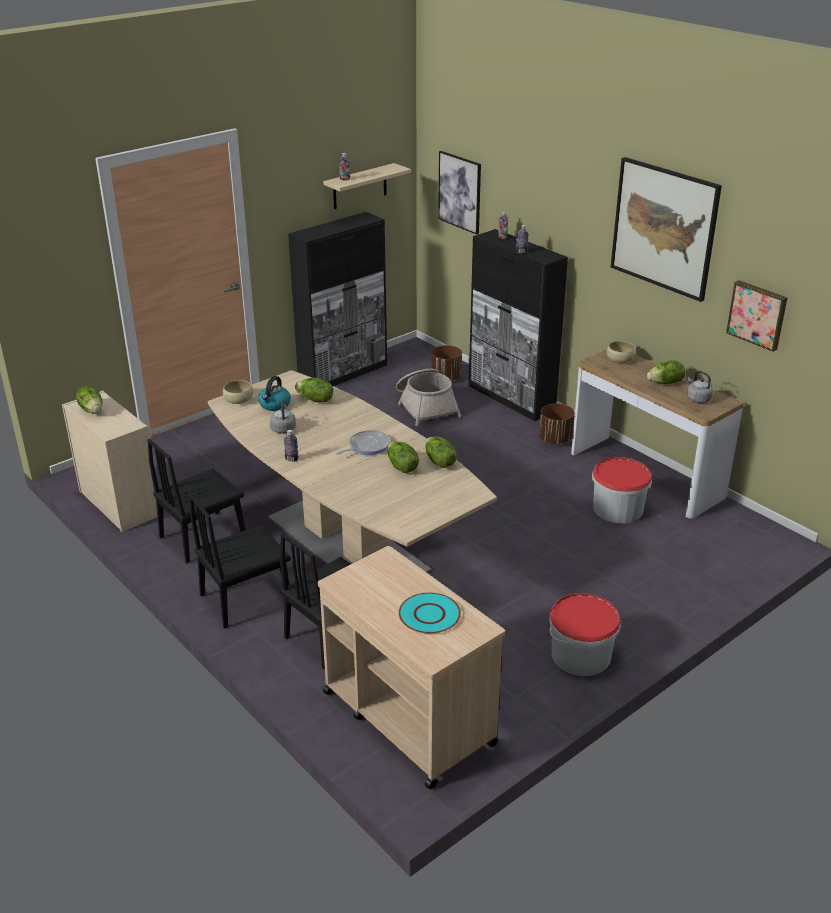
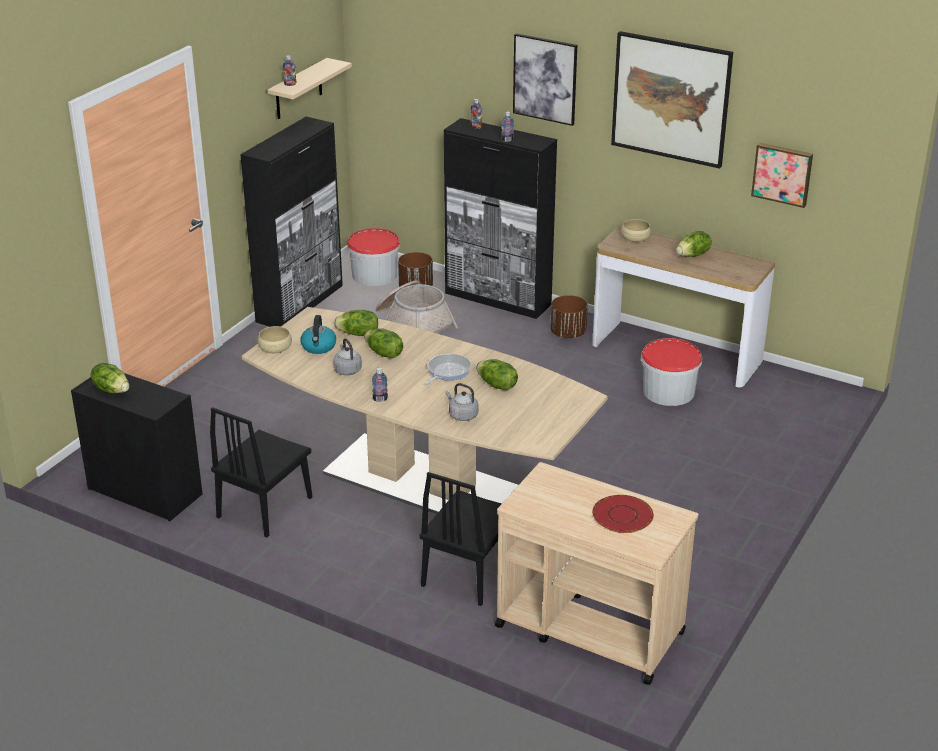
camera: 20 degrees left, 0 degrees up
beige dresser [62,391,157,532] -> black dresser [71,373,203,521]
black chair [189,493,291,629] -> none
turquoise plate [399,593,461,634] -> red plate [592,495,654,533]
lettuce [425,437,457,468] -> lettuce moved to [364,328,403,358]
picture [438,151,481,234] -> picture moved to [513,33,577,126]
bucket [549,593,621,676] -> bucket moved to [347,228,400,286]
grey kettle [687,371,713,403] -> grey kettle moved to [445,383,479,421]

